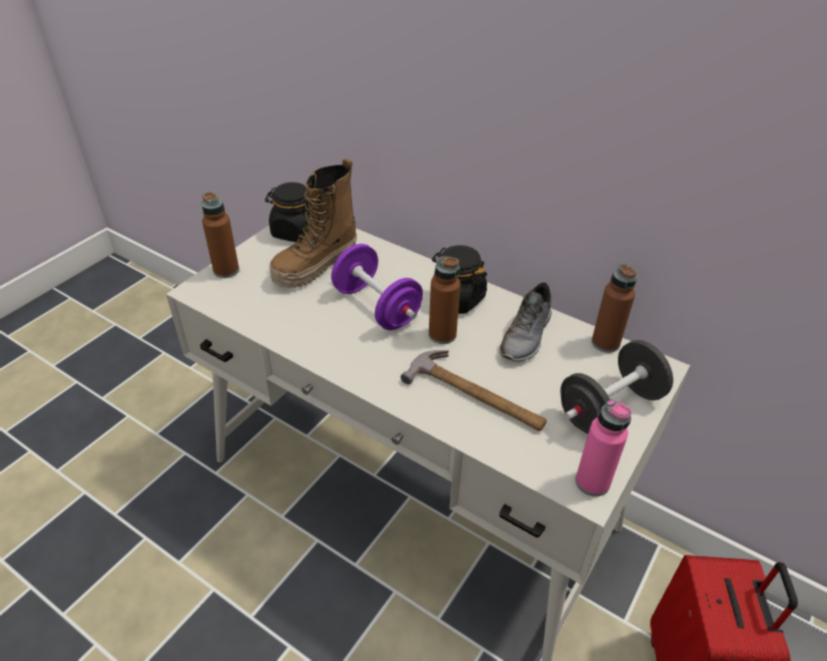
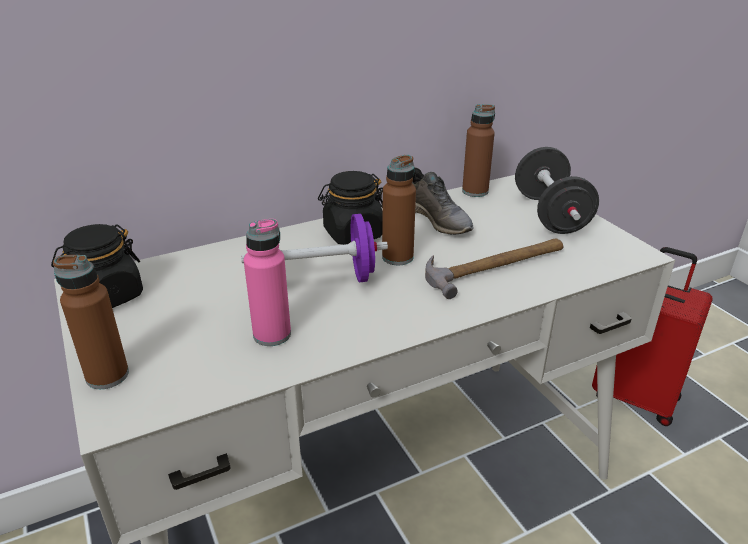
camera: 60 degrees left, 10 degrees down
boot [270,158,357,288] -> none
pink bottle [575,399,632,497] -> pink bottle moved to [244,219,291,346]

